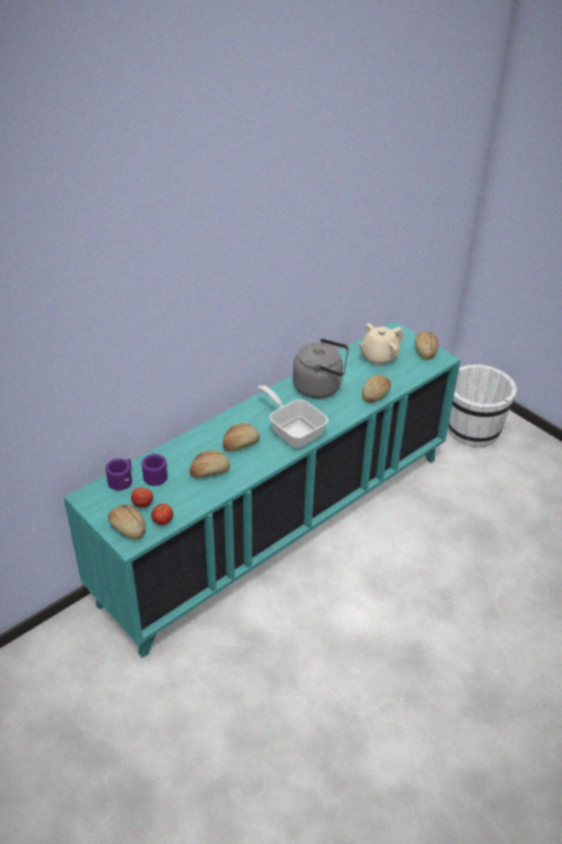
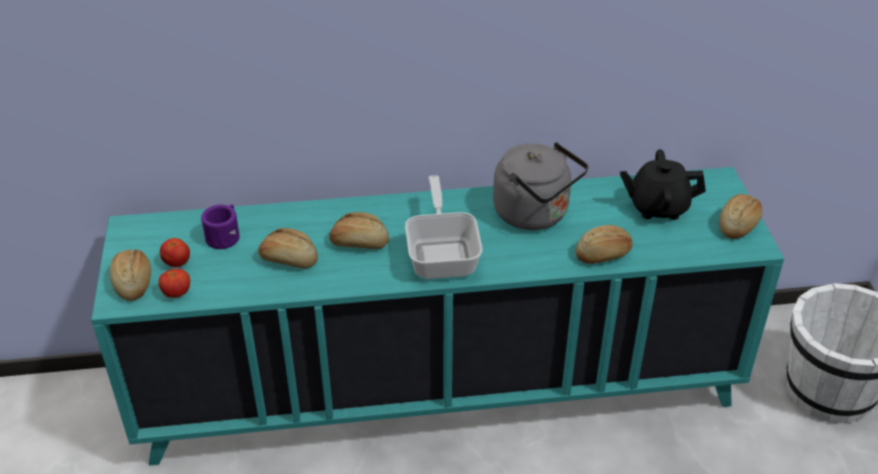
camera: 35 degrees right, 0 degrees up
purple mug [105,458,132,490] -> none
beige teapot [359,323,403,366] -> black teapot [620,149,706,220]

